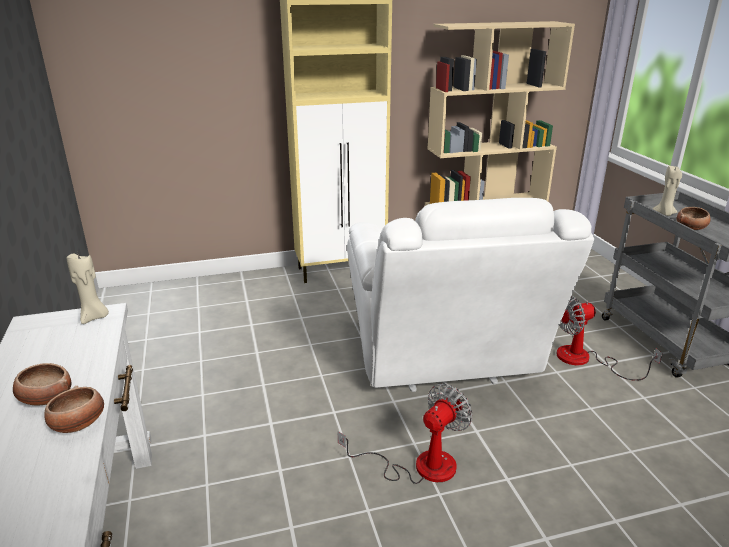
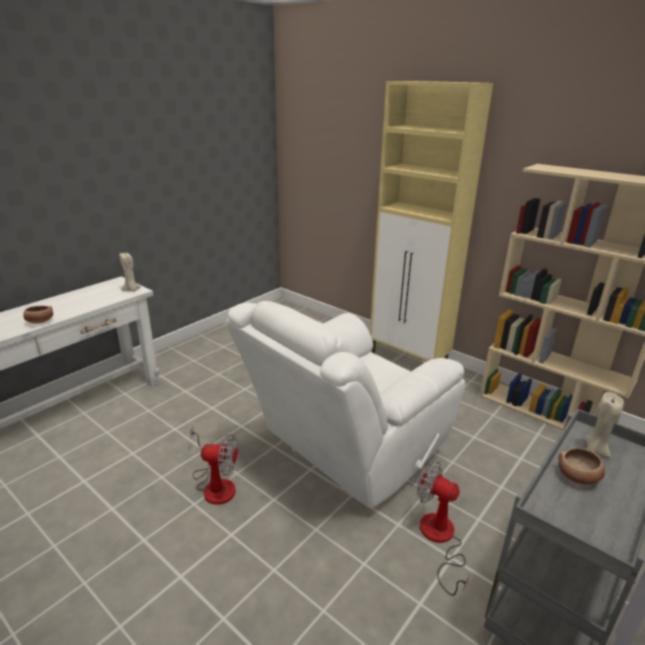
camera: 55 degrees right, 0 degrees up
bowl [13,363,72,406] -> none

